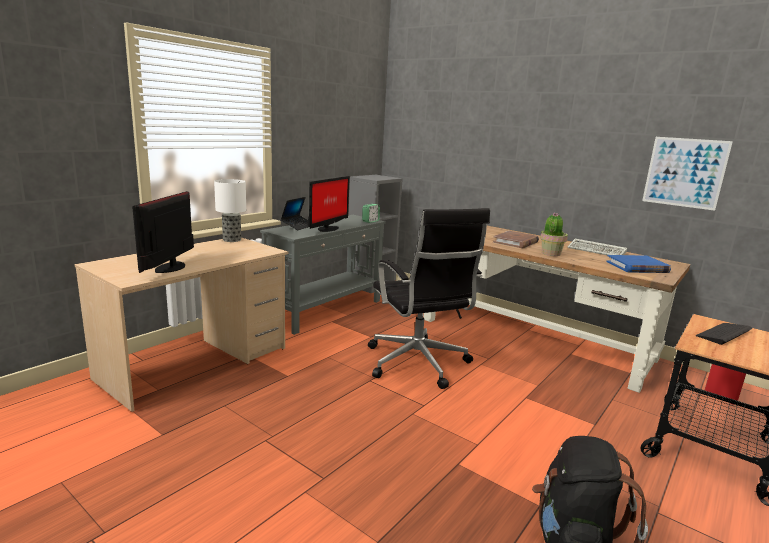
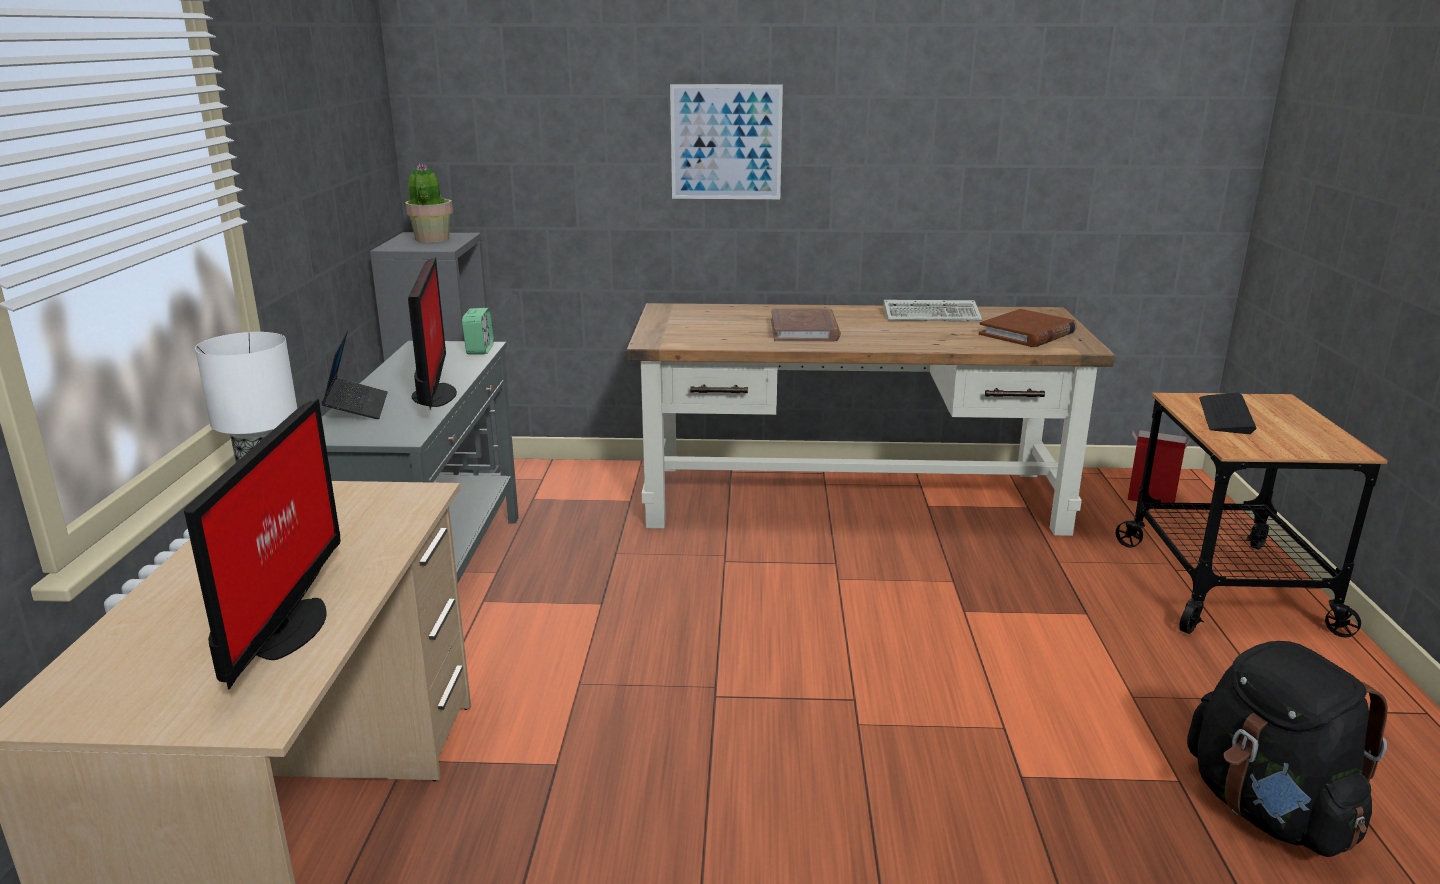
camera: 35 degrees left, 5 degrees up
monitor [132,191,194,273] -> monitor turned 150 degrees counterclockwise [184,399,340,690]
black office chair [368,208,490,389] -> none
potted plant [540,212,568,256] -> potted plant moved to [405,164,453,243]
blue book [606,255,671,273] -> brown book [979,309,1077,347]
picture [642,137,733,211] -> picture moved to [670,84,783,199]

